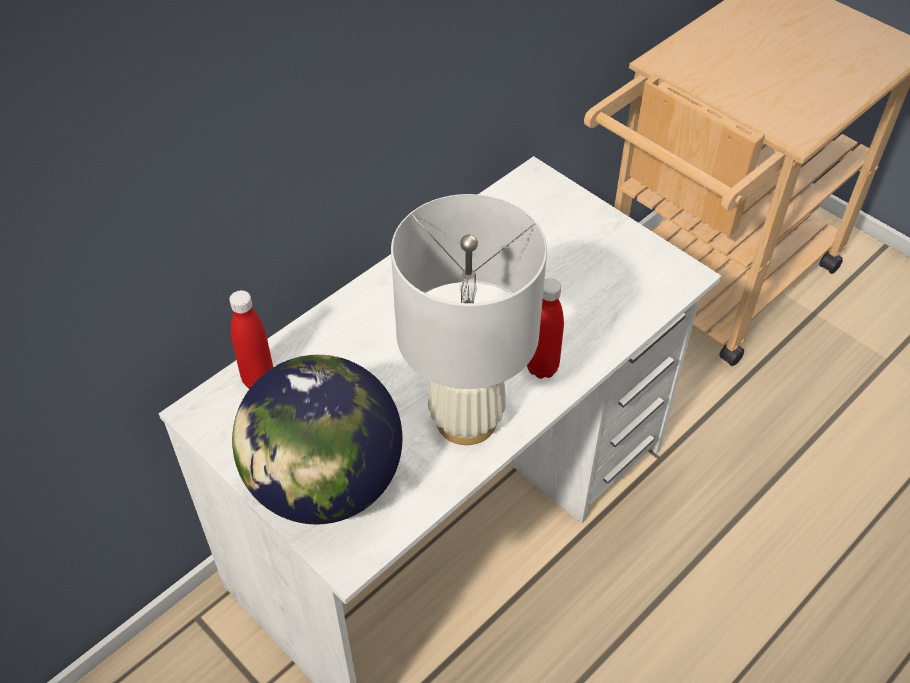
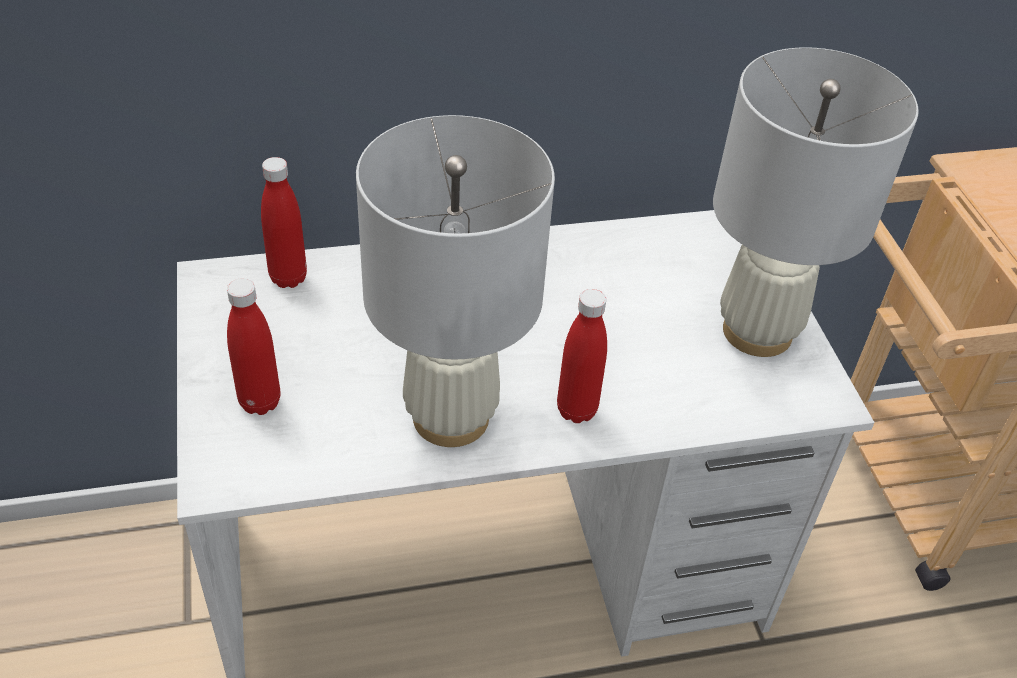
camera: 30 degrees right, 5 degrees down
globe [232,355,402,524] -> red bottle [227,278,280,415]
none -> white table lamp [713,47,919,357]

